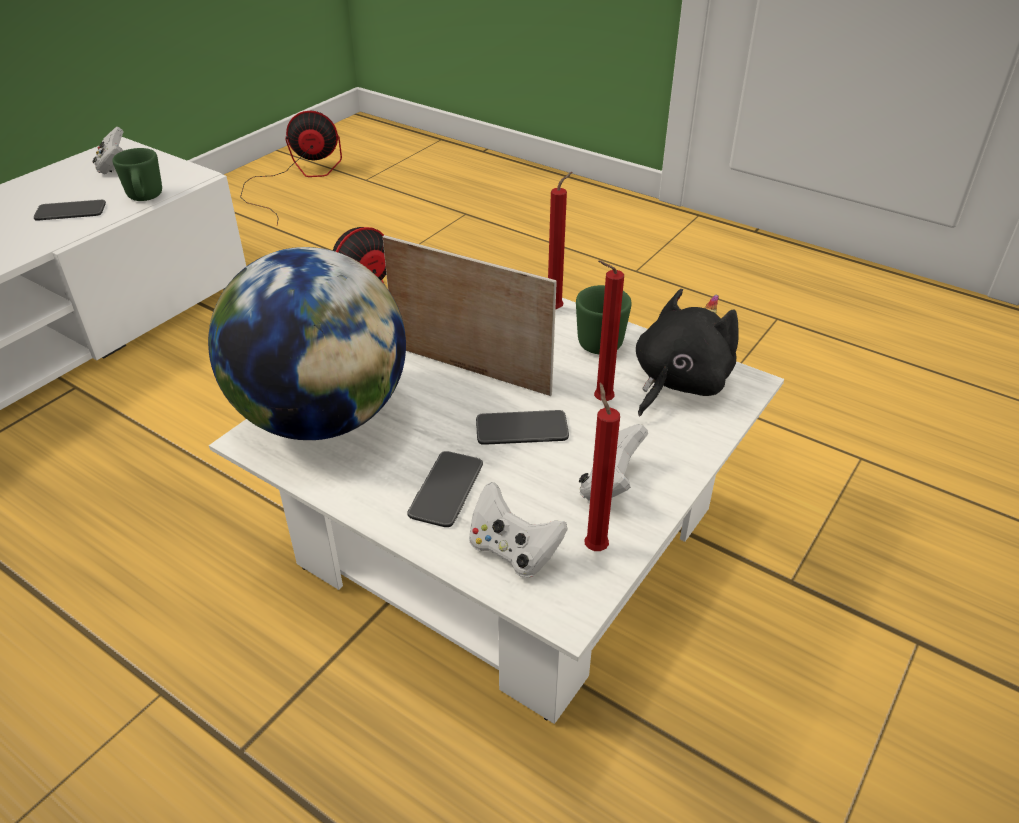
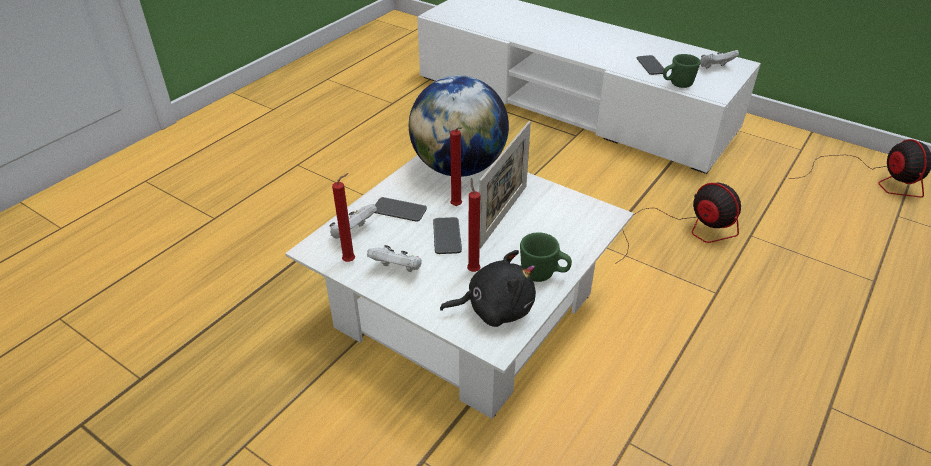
camera: 90 degrees right, 0 degrees up
red candle [548,172,572,310] -> red candle moved to [450,127,462,206]
black plush toy [636,289,739,416] -> black plush toy turned 45 degrees counterclockwise [440,250,536,327]

